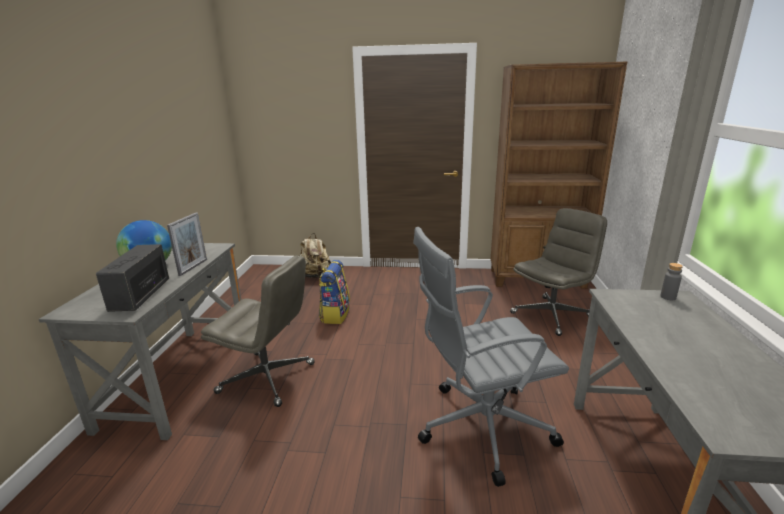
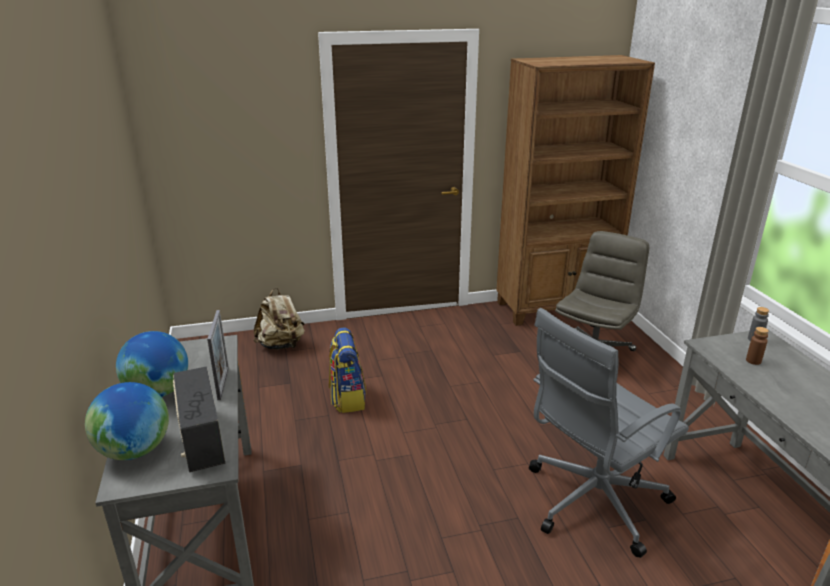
camera: 20 degrees left, 5 degrees up
grey office chair [201,255,315,407] -> none
none -> globe [85,382,169,460]
none -> brown bottle [746,327,769,365]

